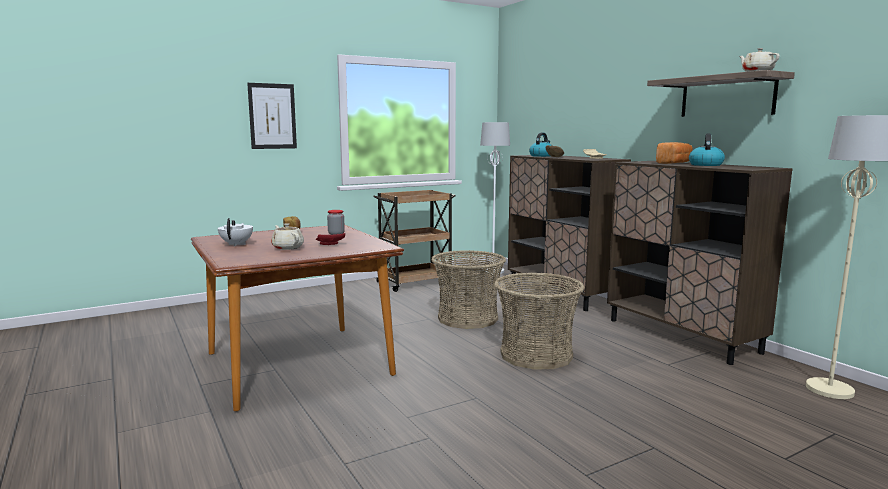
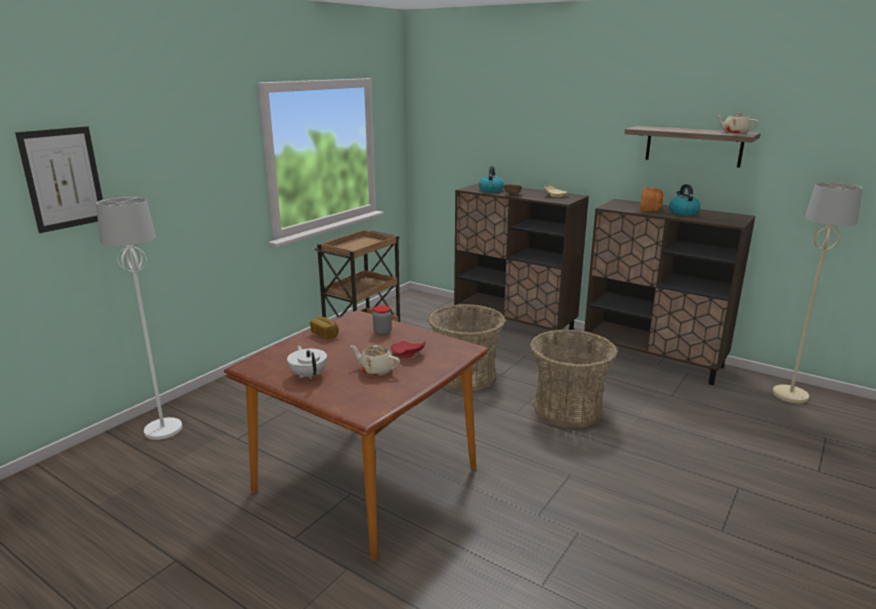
camera: 25 degrees left, 10 degrees up
picture [247,83,297,149] -> picture moved to [15,126,103,233]
white floor lamp [480,122,510,274] -> white floor lamp moved to [96,196,182,440]

